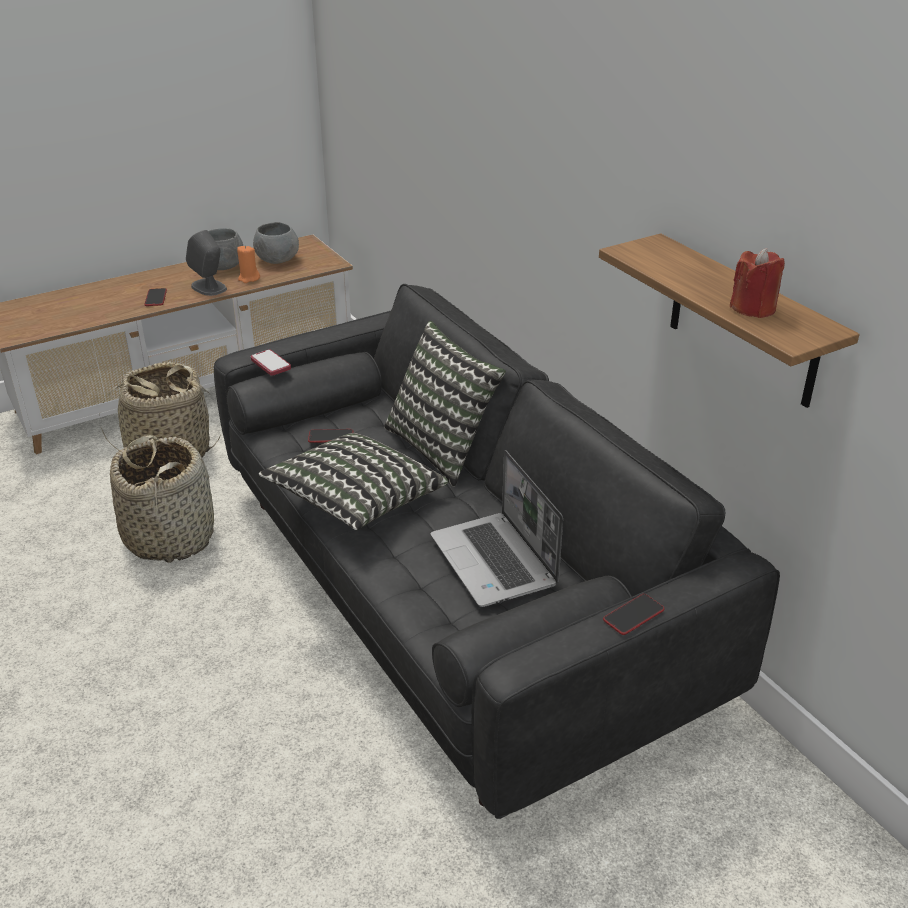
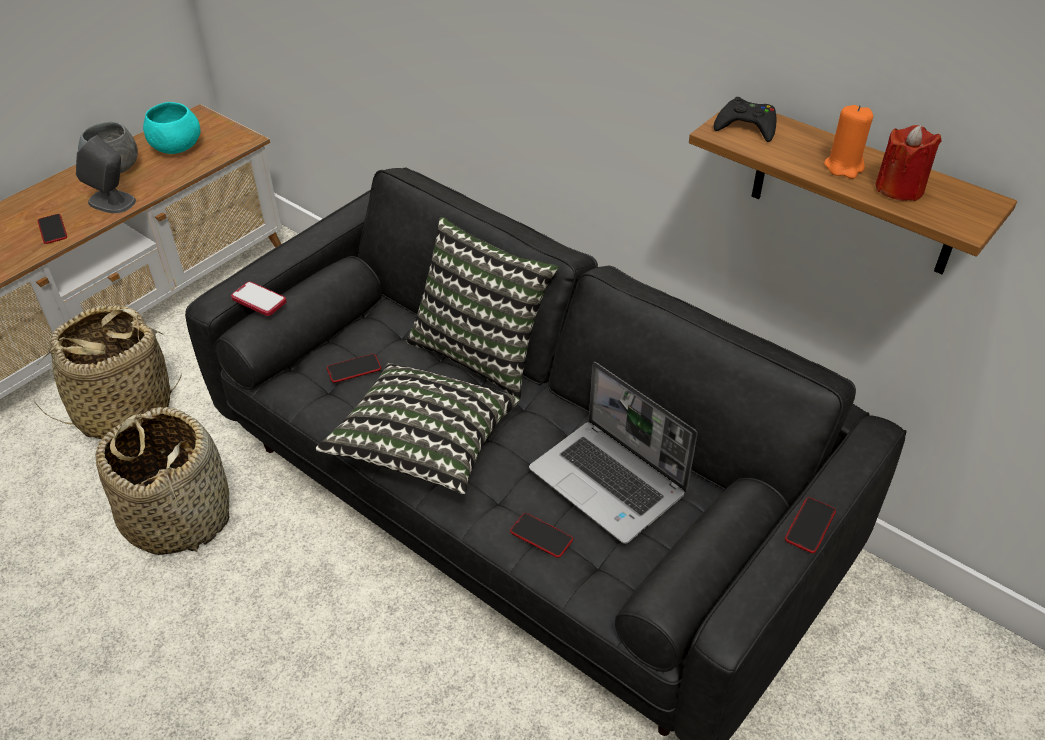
camera: 20 degrees left, 10 degrees up
orange candle [237,245,260,283] -> orange candle moved to [824,105,873,179]
grey bowl [253,222,299,264] -> turquoise bowl [143,102,201,154]
none -> phone [510,513,573,558]
none -> black game controller [714,97,777,142]

